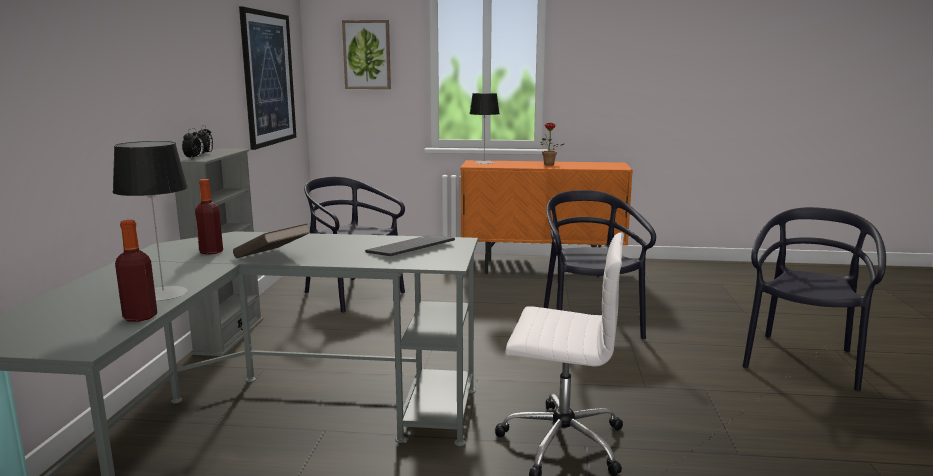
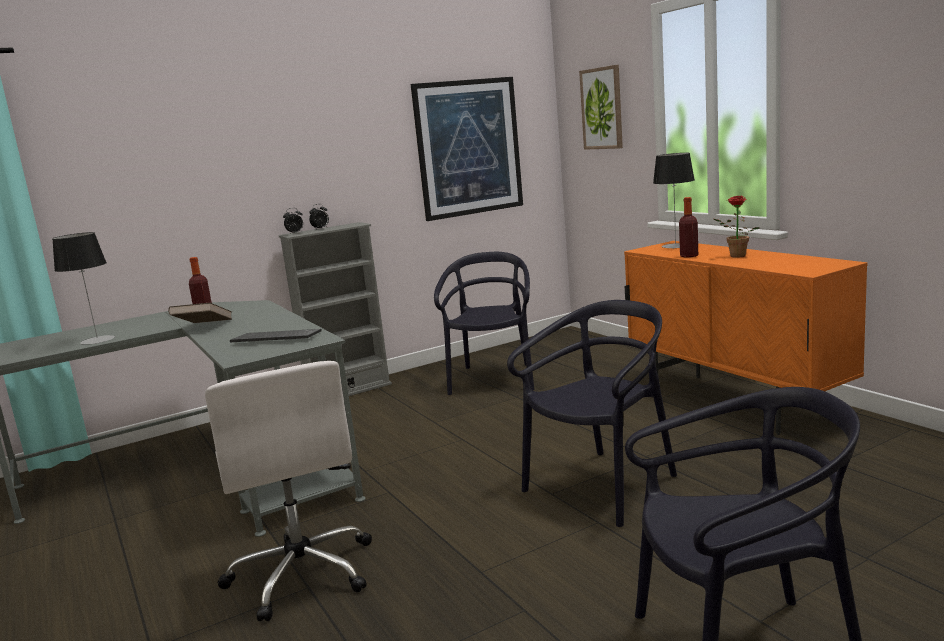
camera: 55 degrees right, 0 degrees up
bottle [115,220,157,322] -> bottle moved to [679,197,698,258]

